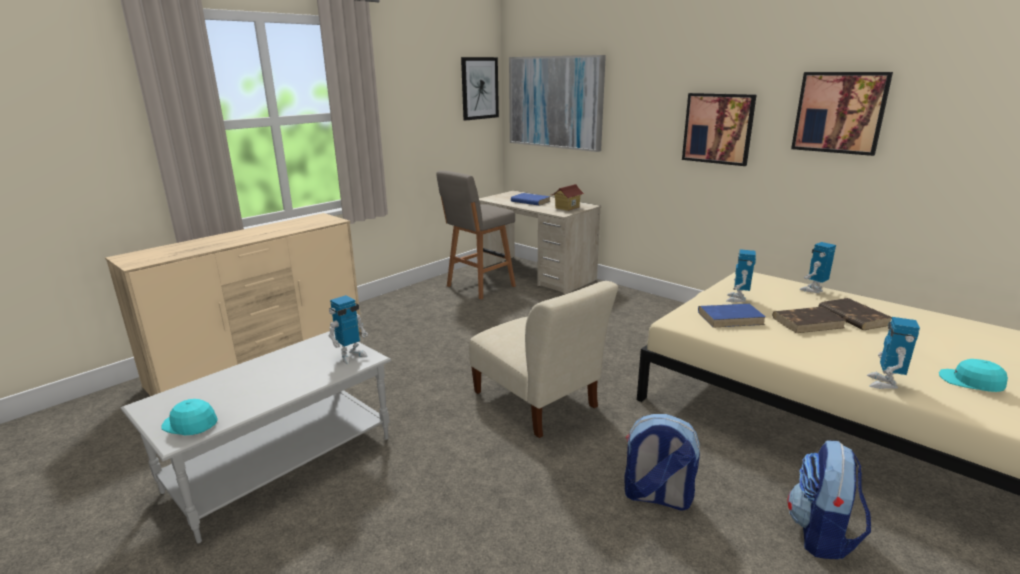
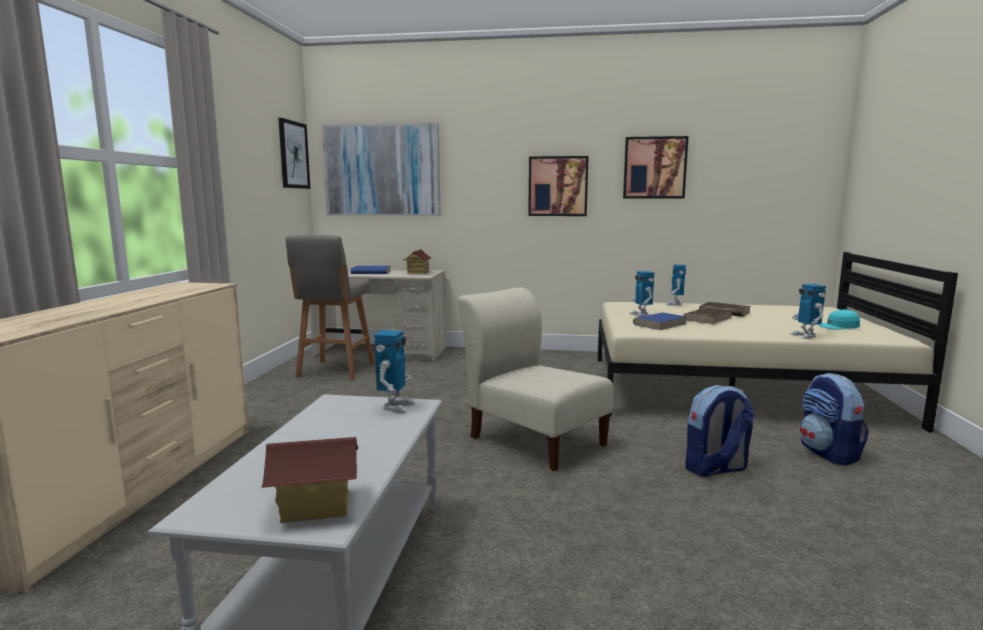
camera: 35 degrees left, 10 degrees down
turquoise cap [161,399,218,435] -> toy house [261,437,358,523]
beige chair [469,281,618,438] -> beige chair turned 150 degrees counterclockwise [458,287,613,471]

